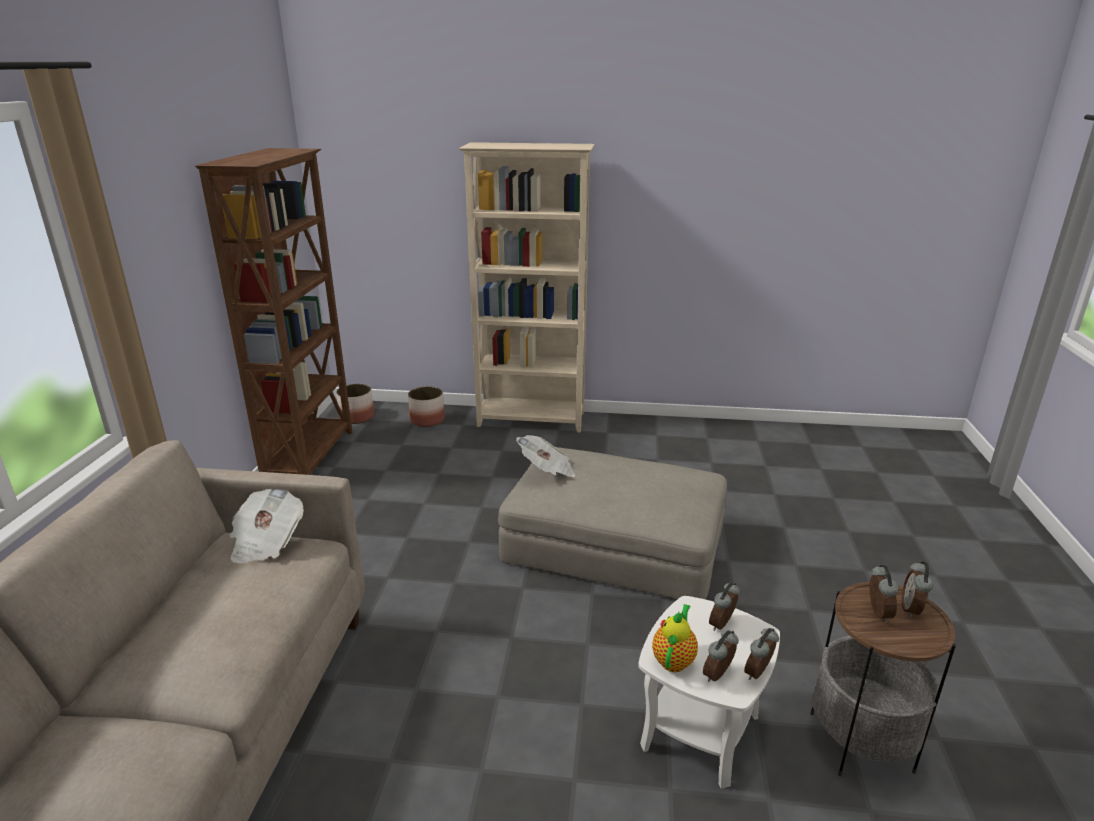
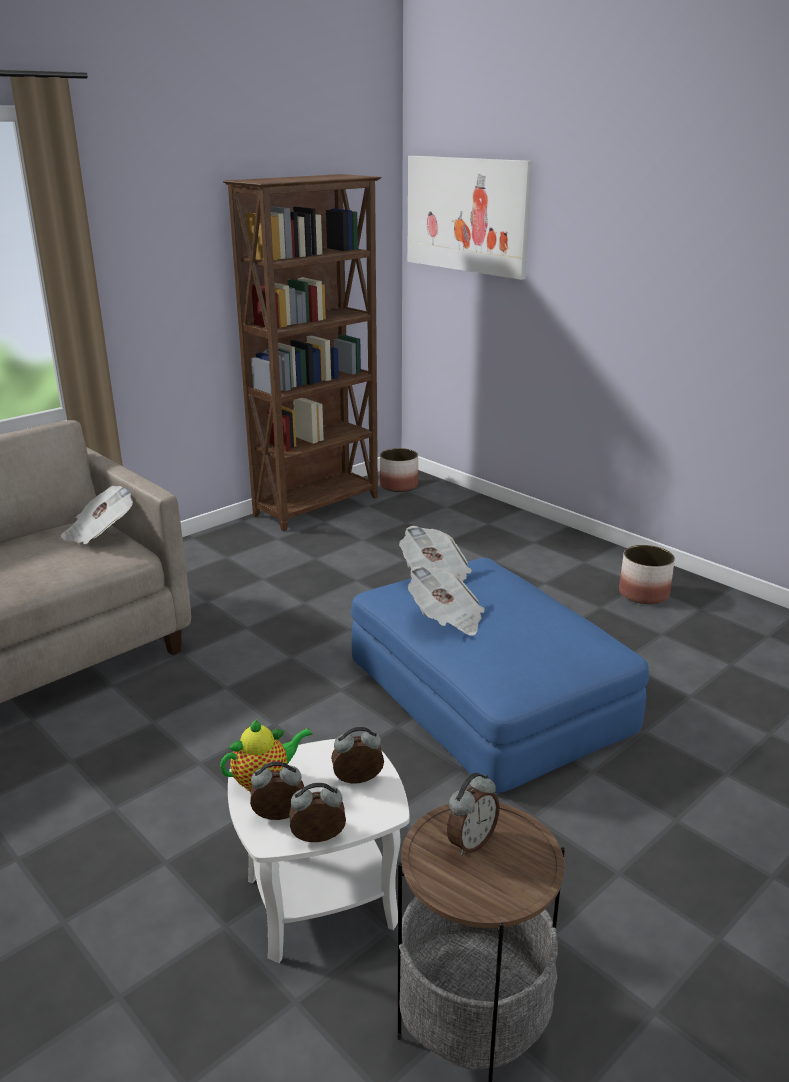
camera: 40 degrees right, 0 degrees up
planter [408,386,445,427] -> planter moved to [619,545,675,604]
beige bookcase [459,142,595,432] -> none
beige ottoman [498,447,727,599] -> blue ottoman [351,558,649,793]
alarm clock [902,561,933,618] -> none
none -> picture [407,156,533,280]
none -> newspaper [408,566,485,636]

